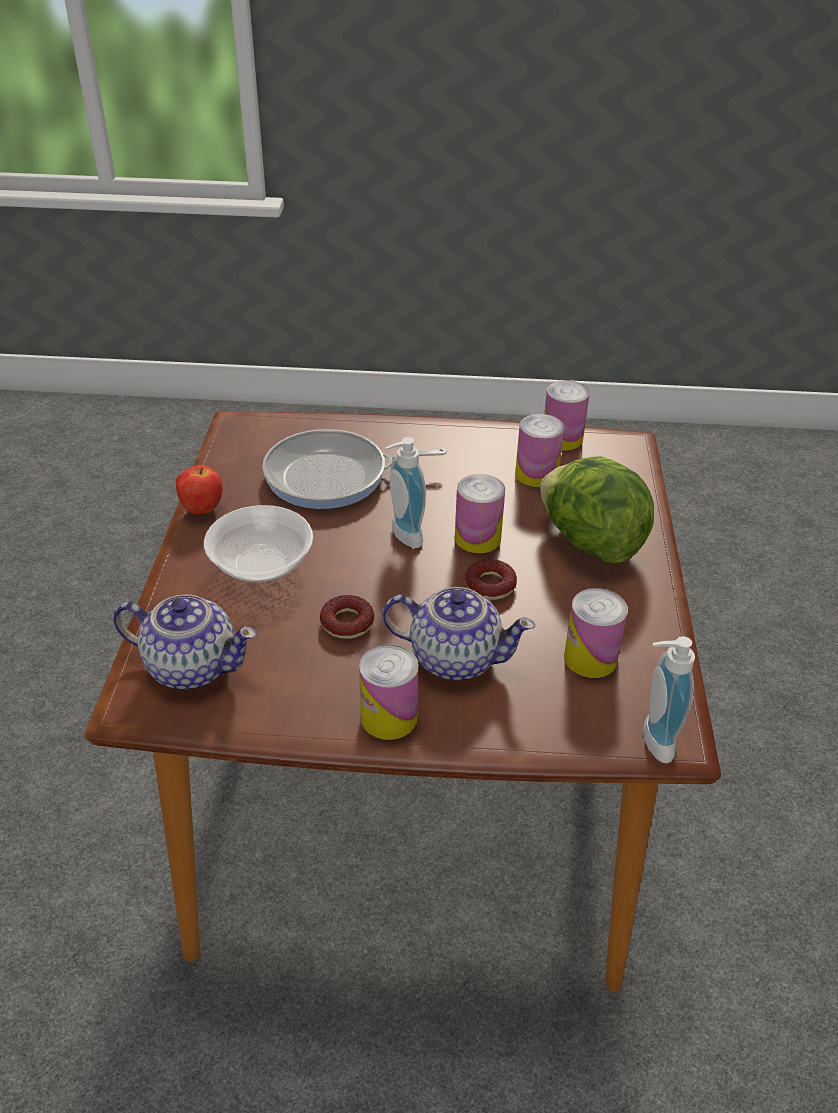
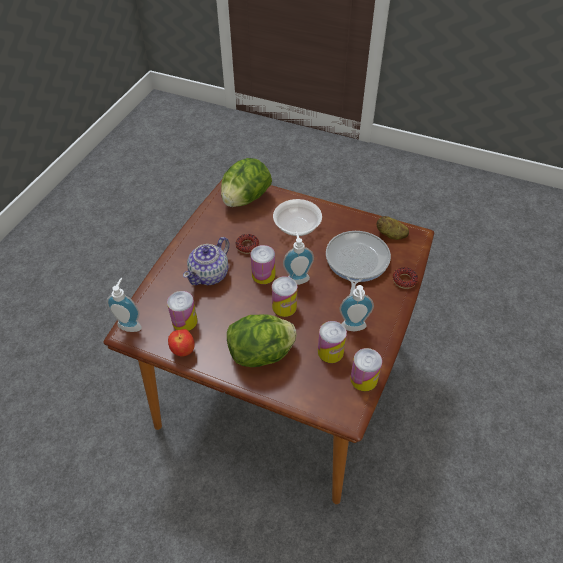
camera: 110 degrees right, 10 degrees up
teapot [113,594,257,690] -> lettuce [221,158,272,207]
apple [176,465,223,514] -> apple moved to [168,329,195,357]
can [359,644,419,740] -> can moved to [251,245,275,284]
donut [465,559,517,600] -> donut moved to [393,267,418,289]
none -> soap dispenser [339,285,374,331]
none -> potato [377,216,409,240]

